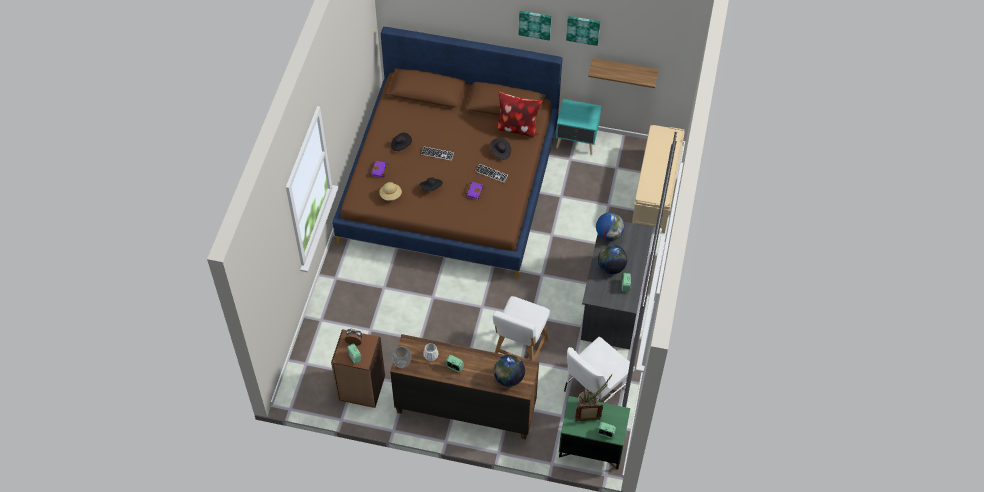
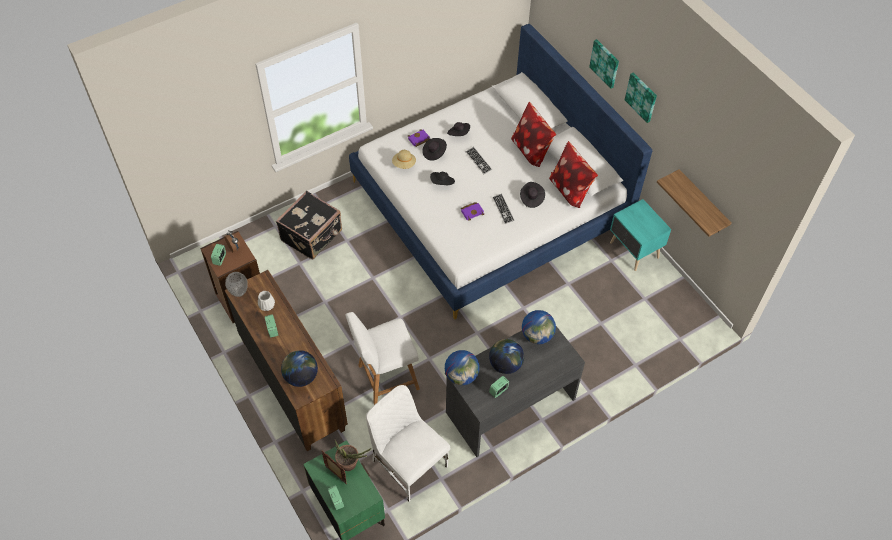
camera: 45 degrees right, 0 degrees up
brown bed [332,27,563,279] -> white bed [349,24,652,319]
white chair [564,337,635,402] -> white chair turned 45 degrees clockwise [366,385,450,502]
picture [566,16,600,46] -> picture moved to [589,39,619,89]
beige bench [632,125,685,233] -> none
none -> black suitcase [276,191,342,259]
none -> black hat [422,138,447,161]
none -> globe [445,350,480,385]
none -> pillow [511,102,556,167]

